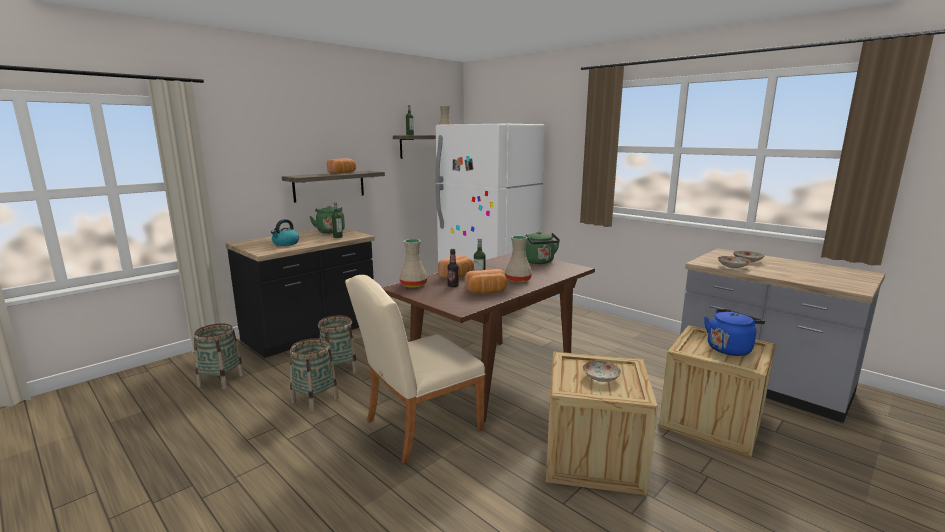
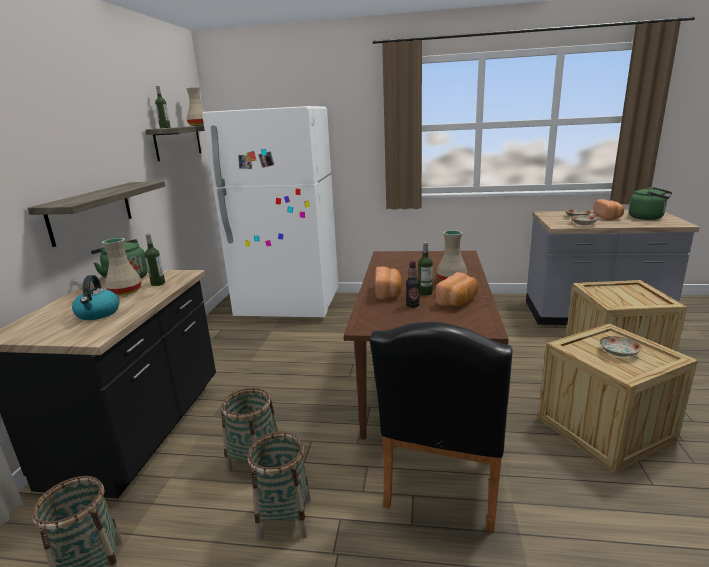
camera: 35 degrees left, 5 degrees up
bread [327,158,356,174] -> bread moved to [593,199,624,220]
beige chair [345,275,485,463] -> black chair [369,322,513,534]
beige vase [399,239,428,288] -> beige vase moved to [102,238,142,296]
green kettle [526,231,560,264] -> green kettle moved to [629,187,672,220]
blue kettle [704,309,765,356] -> none

